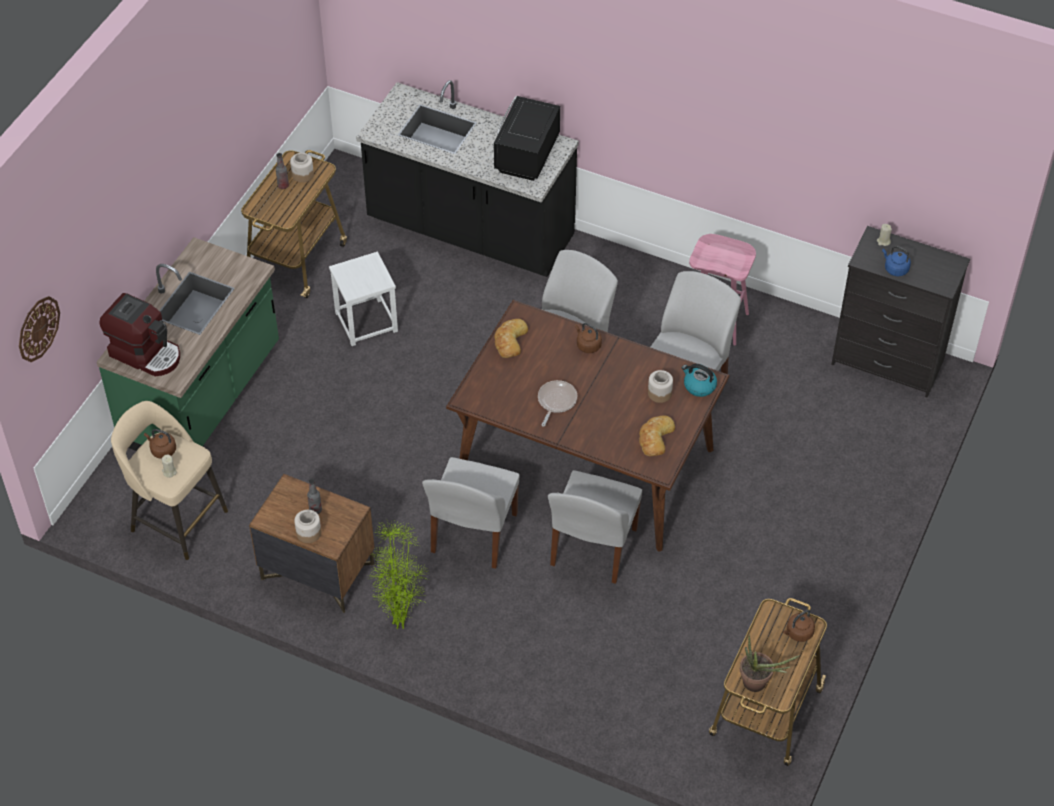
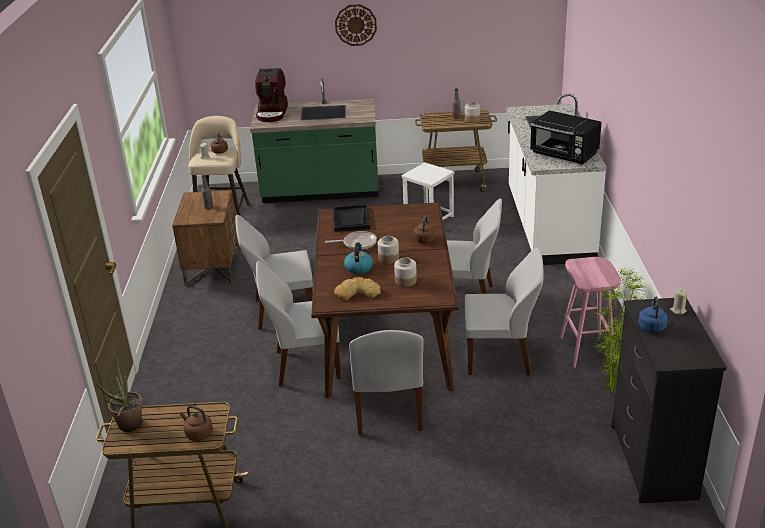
camera: 65 degrees right, 20 degrees down
wall clock [19,296,60,362] -> wall clock moved to [335,4,377,46]
jar [294,510,321,543] -> jar moved to [378,236,399,264]
black counter [356,80,579,277] -> white counter [506,94,607,265]
potted plant [368,521,429,629] -> potted plant moved to [594,268,648,392]
black microwave [494,96,560,181] -> black microwave turned 135 degrees counterclockwise [530,110,602,164]
bread [494,319,528,358] -> none
kettle [682,364,717,397] -> kettle moved to [344,243,373,274]
none -> black tray [333,204,370,232]
none -> white chair [349,330,424,436]

